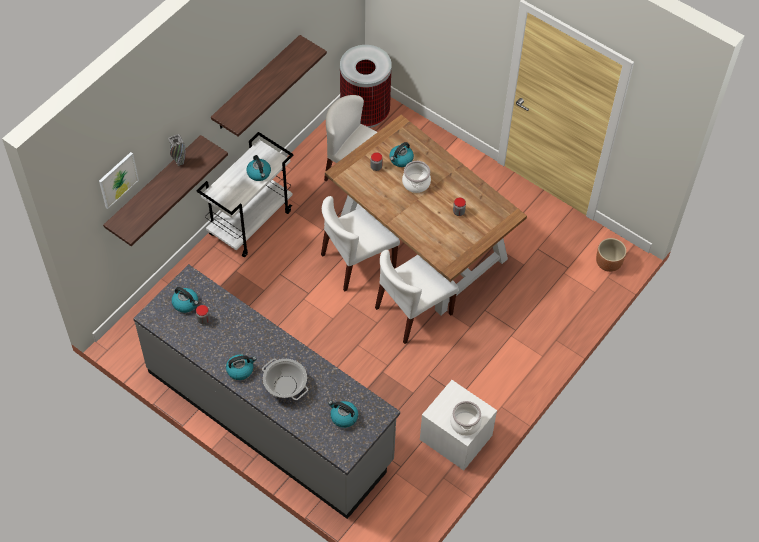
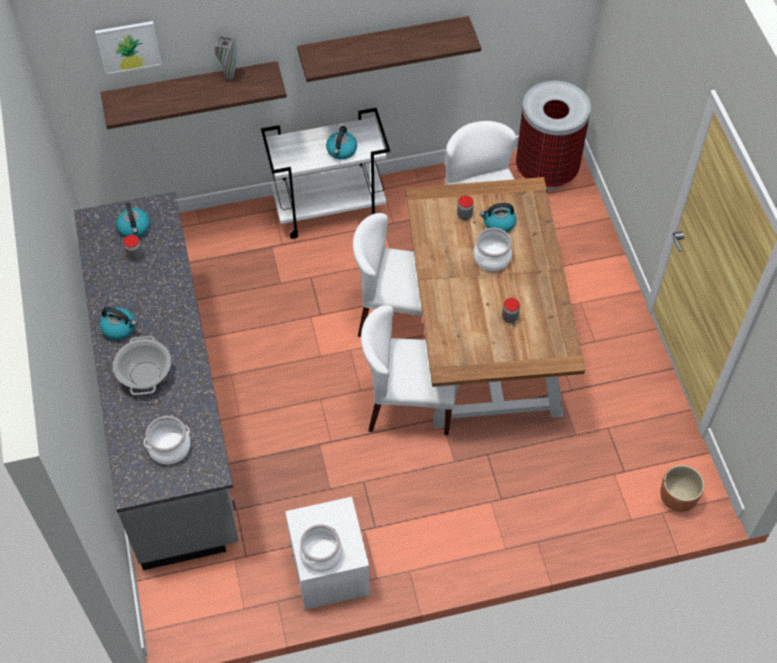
camera: 40 degrees right, 0 degrees up
kettle [328,401,358,428] -> cooking pot [144,416,191,465]

